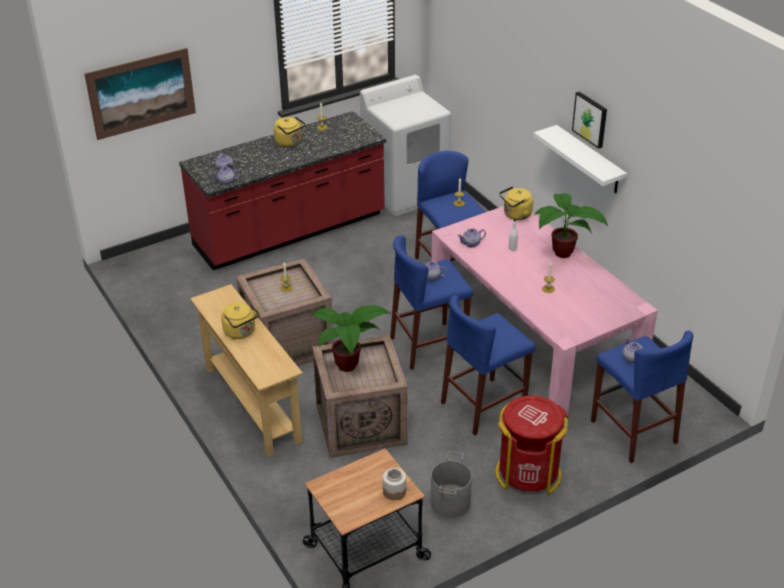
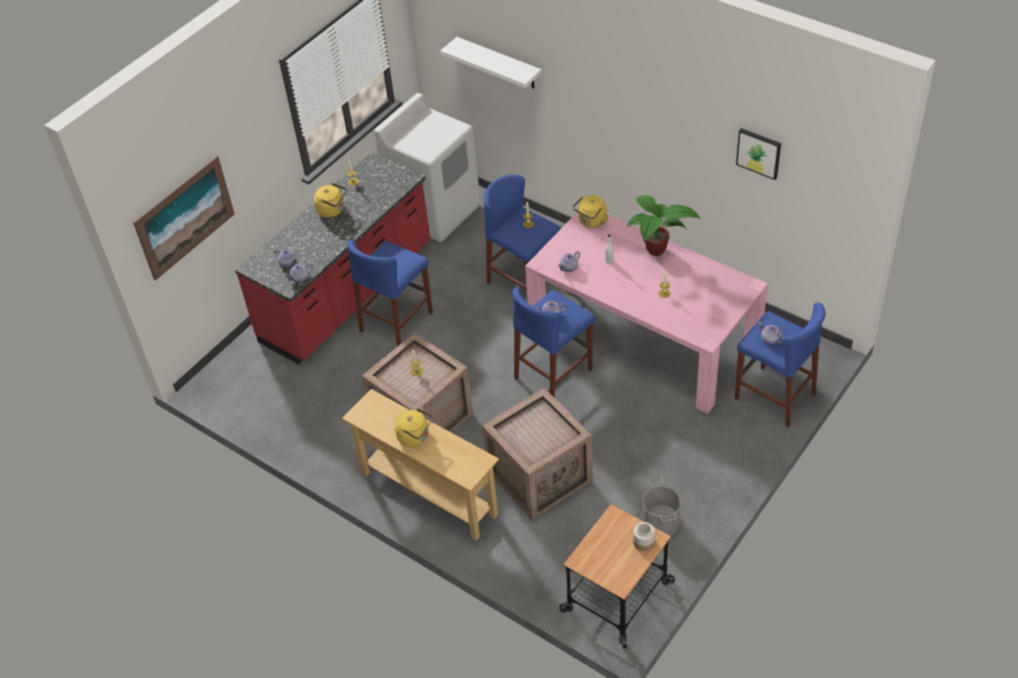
camera: 20 degrees left, 10 degrees up
potted plant [311,305,391,372] -> none
blue stool [441,295,535,435] -> blue stool moved to [347,240,433,346]
red trash can [495,396,568,494] -> none
white shelf [534,125,627,193] -> white shelf moved to [440,37,542,89]
picture [572,92,607,149] -> picture moved to [736,128,781,180]

